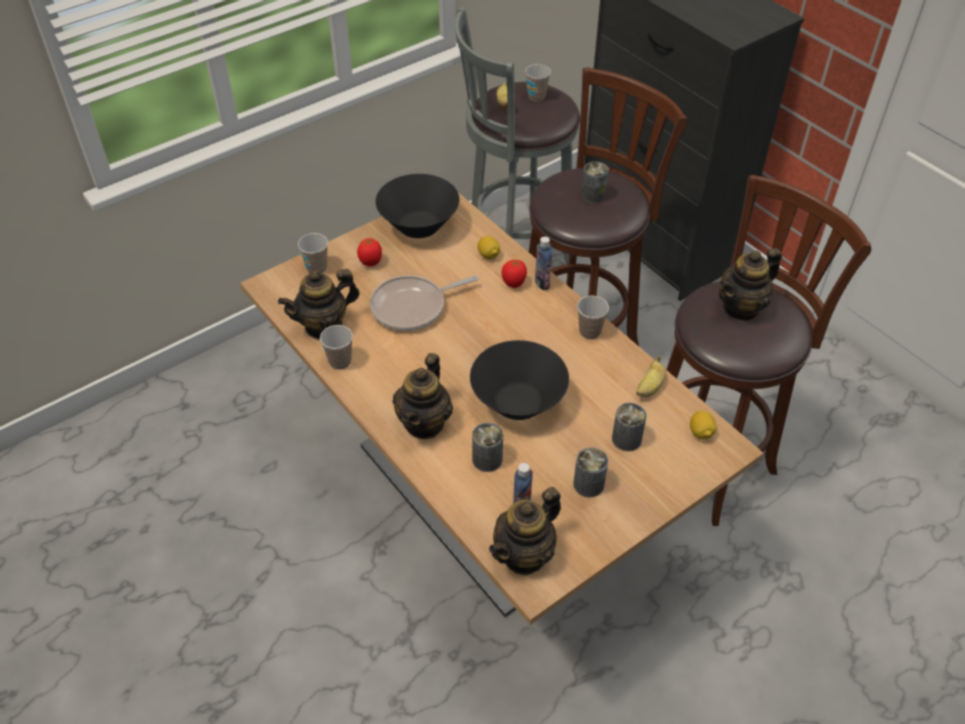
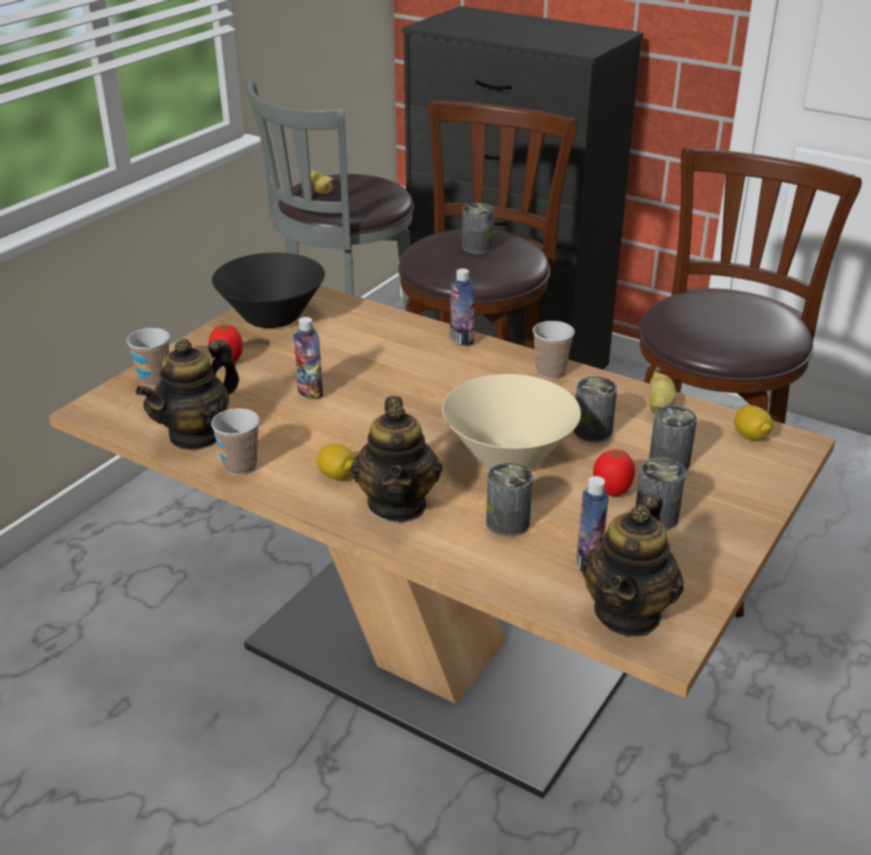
camera: 20 degrees left, 15 degrees down
frying pan [370,275,479,331] -> bottle [293,317,323,400]
black bowl [470,340,569,420] -> beige bowl [442,374,581,470]
lemon [477,236,500,259] -> lemon moved to [316,444,355,480]
tomato [502,259,527,288] -> tomato moved to [593,449,635,496]
cup [525,64,551,102] -> none
teapot [719,248,782,322] -> none
none -> can [573,376,617,442]

